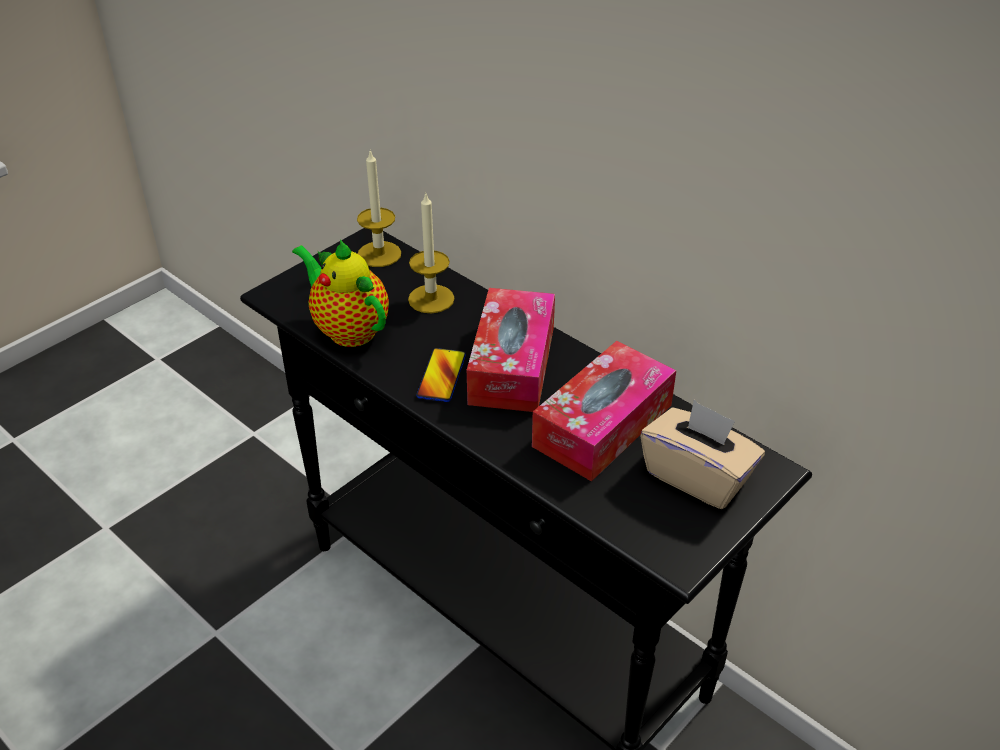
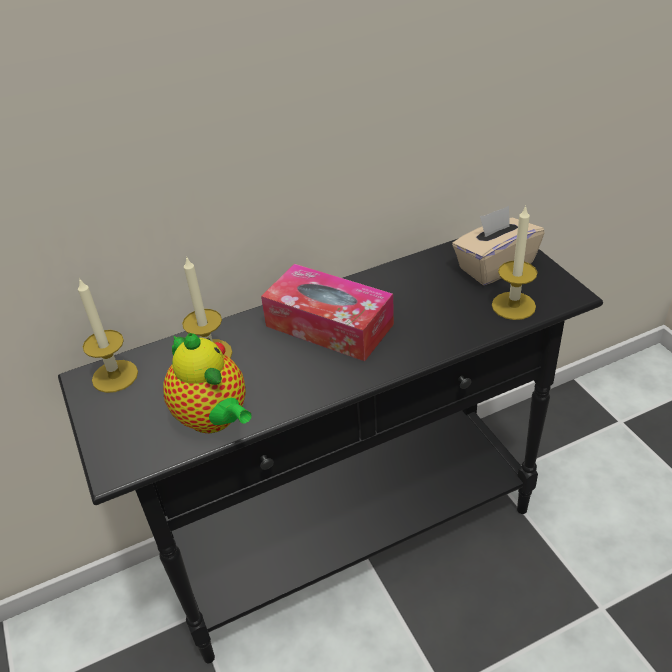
camera: 65 degrees left, 0 degrees up
teapot [292,239,389,347] -> teapot turned 105 degrees counterclockwise [163,333,252,433]
phone [416,348,466,402] -> none
tissue box [532,341,676,482] -> none
none -> candle [492,205,538,320]

